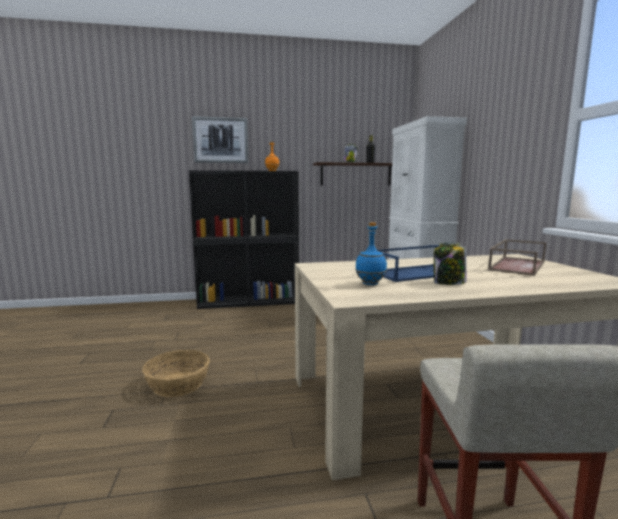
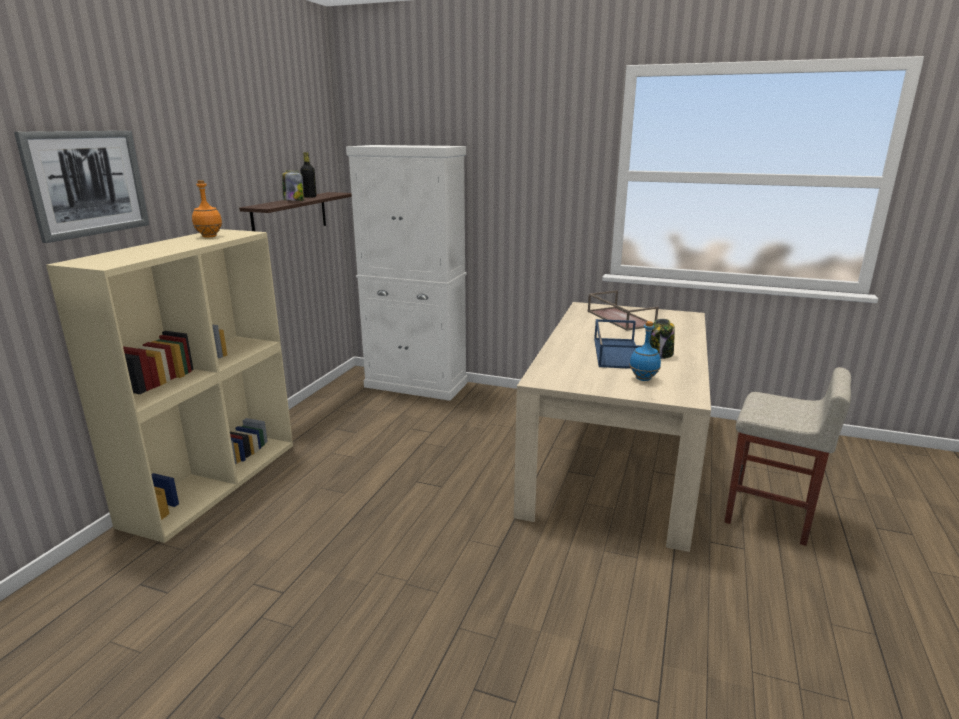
camera: 60 degrees left, 10 degrees up
basket [142,350,210,397] -> none
black bookcase [189,170,299,309] -> beige bookcase [46,229,293,543]

